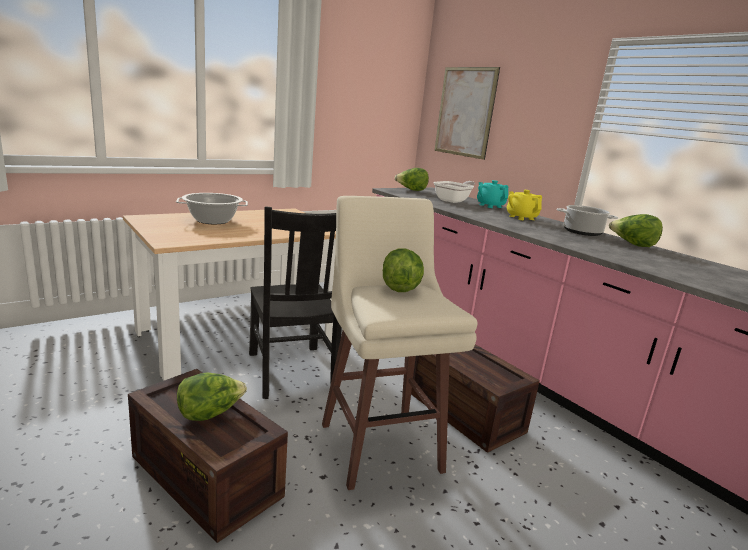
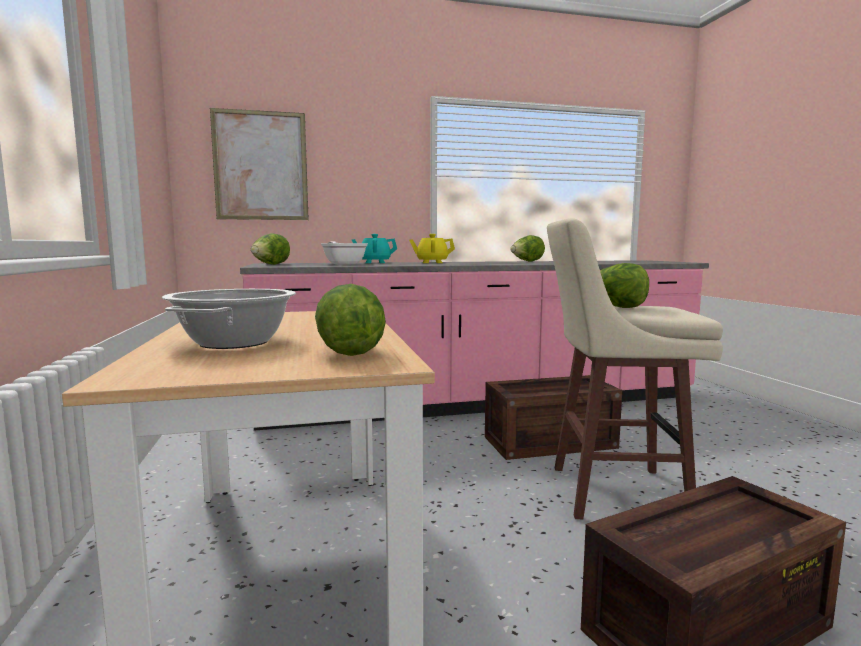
camera: 65 degrees left, 10 degrees down
lettuce [177,372,247,421] -> lettuce moved to [315,284,386,356]
black chair [249,206,342,399] -> none
cooking pot [557,205,618,236] -> none

